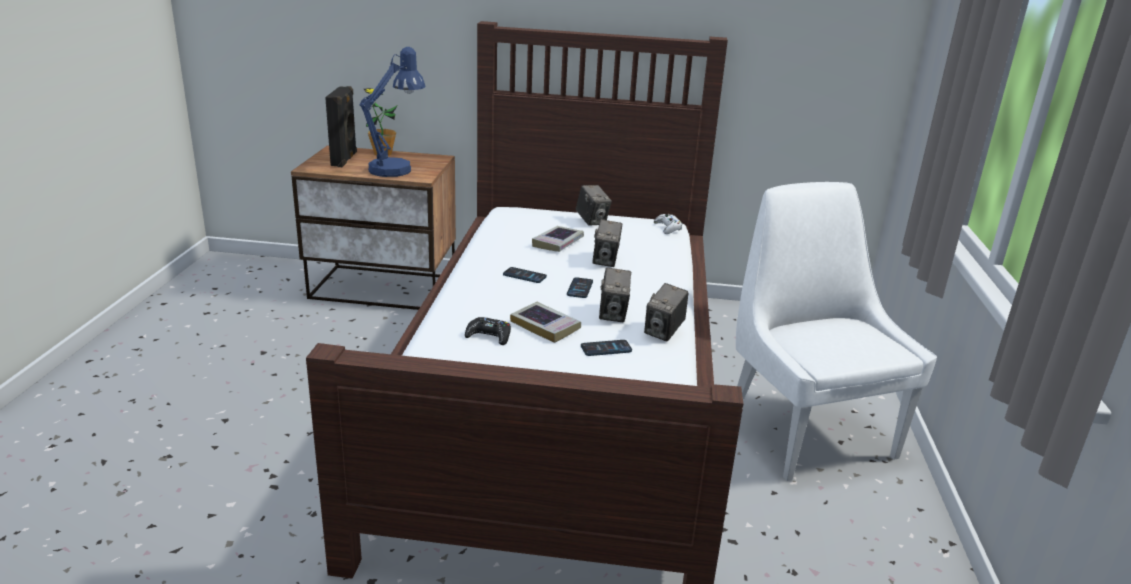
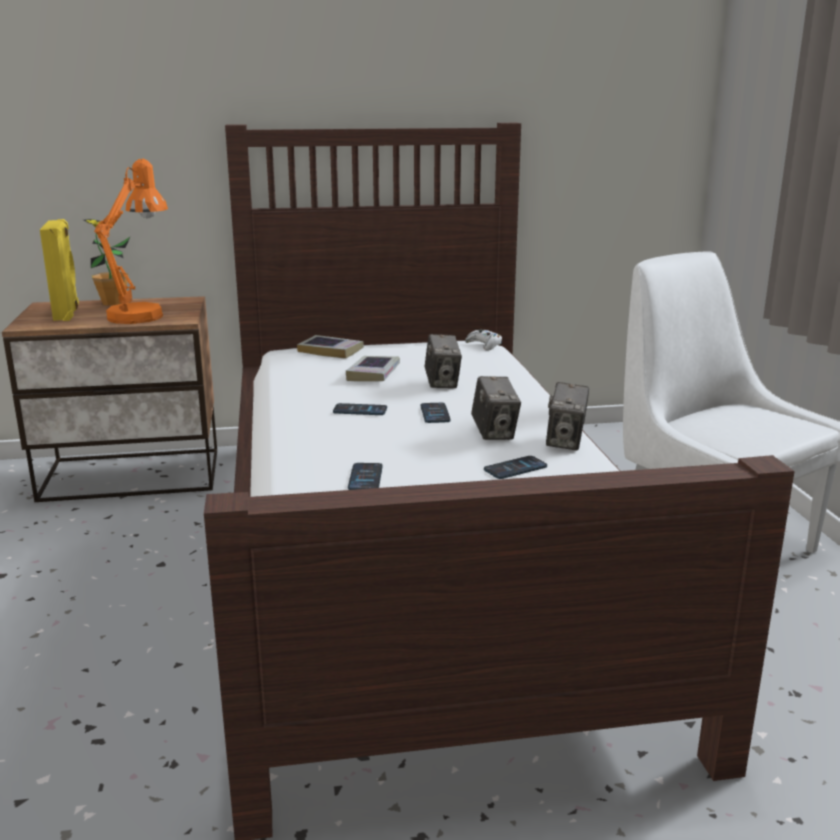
camera: 15 degrees left, 5 degrees down
black speaker [325,86,357,167] -> yellow speaker [40,219,79,321]
blue table lamp [359,47,425,177] -> orange table lamp [95,159,168,324]
black game controller [465,317,511,345] -> phone [348,463,383,490]
book [510,302,581,343] -> book moved to [297,335,364,359]
camera [576,185,612,226] -> none

